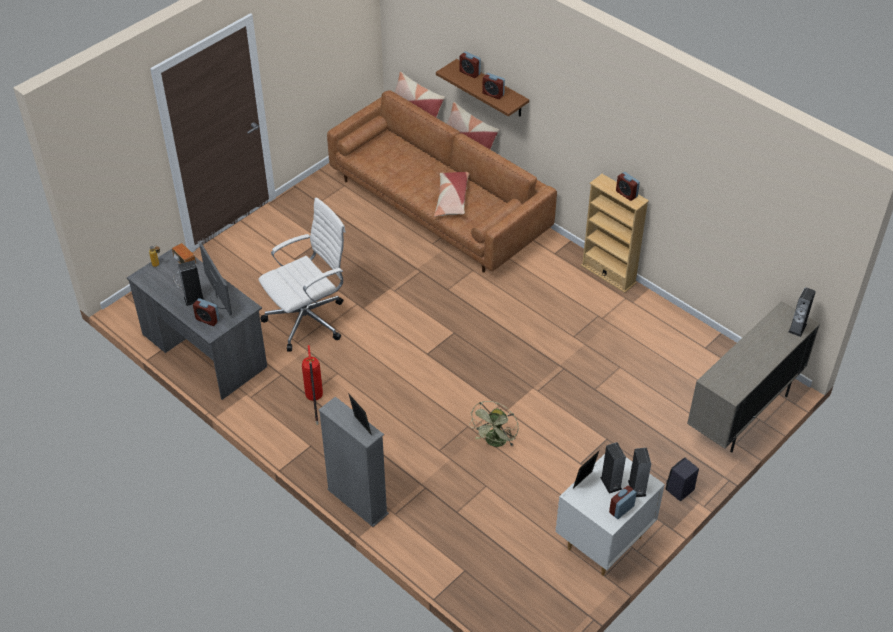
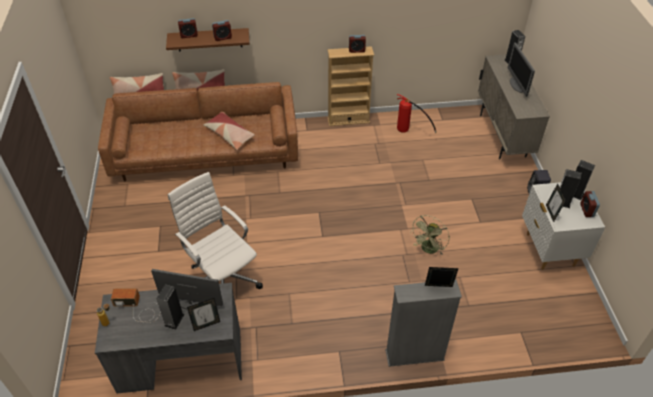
camera: 50 degrees left, 0 degrees up
alarm clock [193,298,219,326] -> picture frame [187,298,220,331]
white office chair [259,197,346,352] -> white office chair turned 45 degrees counterclockwise [168,172,263,289]
fire extinguisher [302,345,323,425] -> fire extinguisher moved to [397,94,437,133]
green fan [469,401,519,447] -> green fan turned 60 degrees clockwise [410,215,449,255]
none -> monitor [508,42,535,97]

